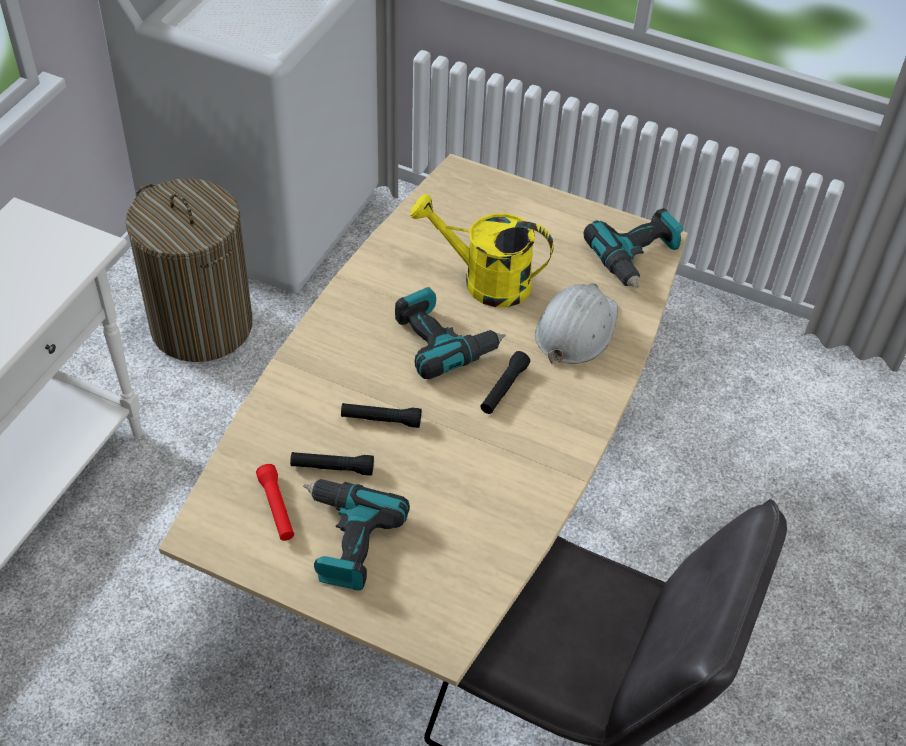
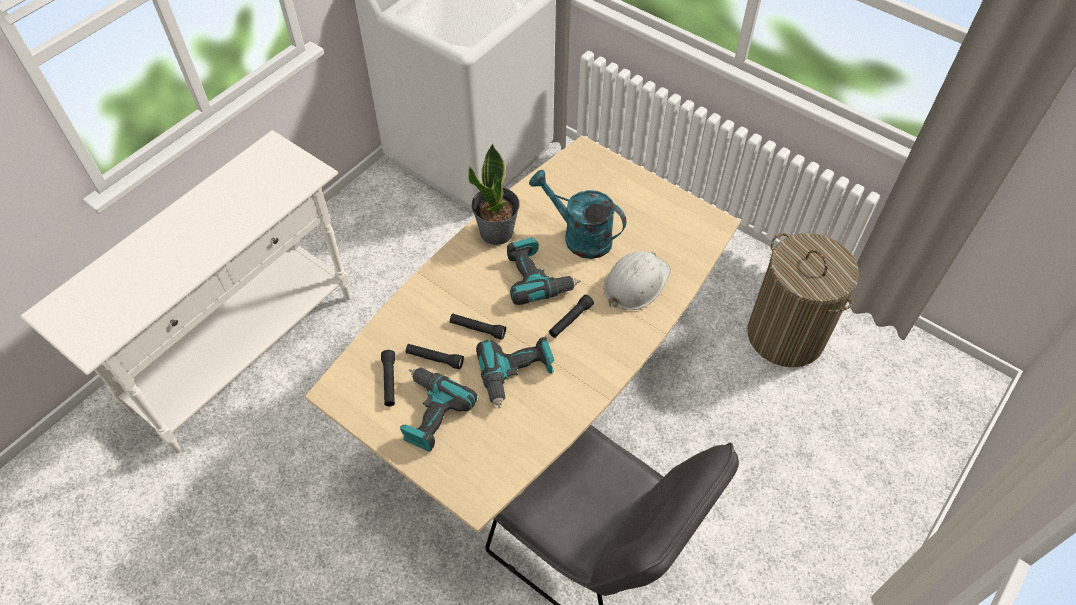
camera: 15 degrees right, 5 degrees up
laundry basket [125,179,252,362] -> laundry basket moved to [748,233,859,367]
red flashlight [256,464,294,541] -> black flashlight [381,350,395,406]
yellow watering can [410,194,554,307] -> turquoise watering can [529,170,626,259]
power drill [584,208,683,288] -> power drill moved to [476,337,554,408]
none -> potted plant [468,144,519,245]

